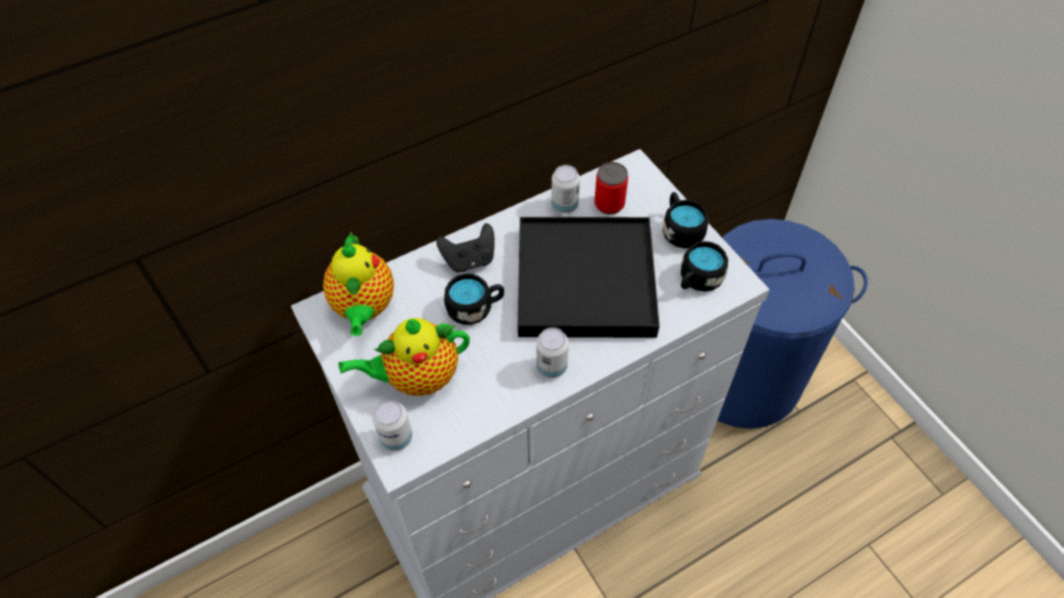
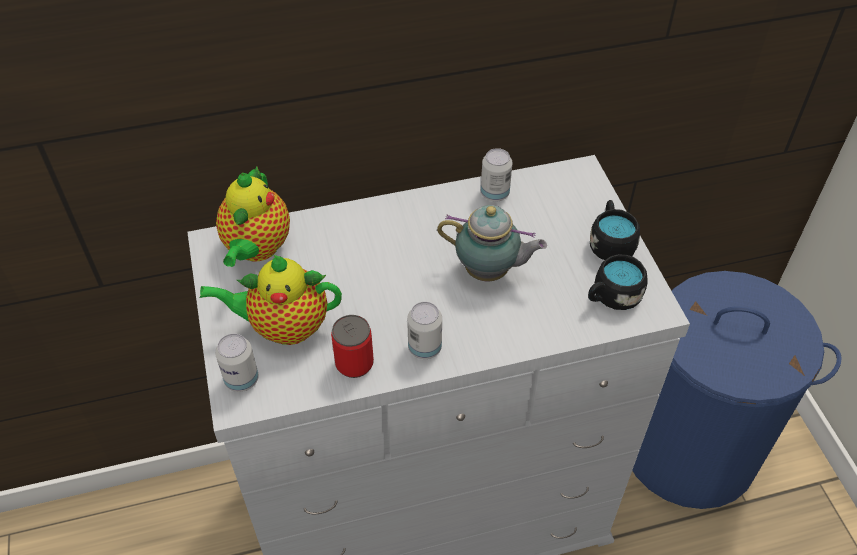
camera: 15 degrees right, 5 degrees down
black game controller [436,223,495,272] -> none
black mug [444,273,504,325] -> none
black tray [518,217,660,338] -> teapot [437,205,547,281]
can [594,162,628,215] -> can moved to [331,315,374,378]

